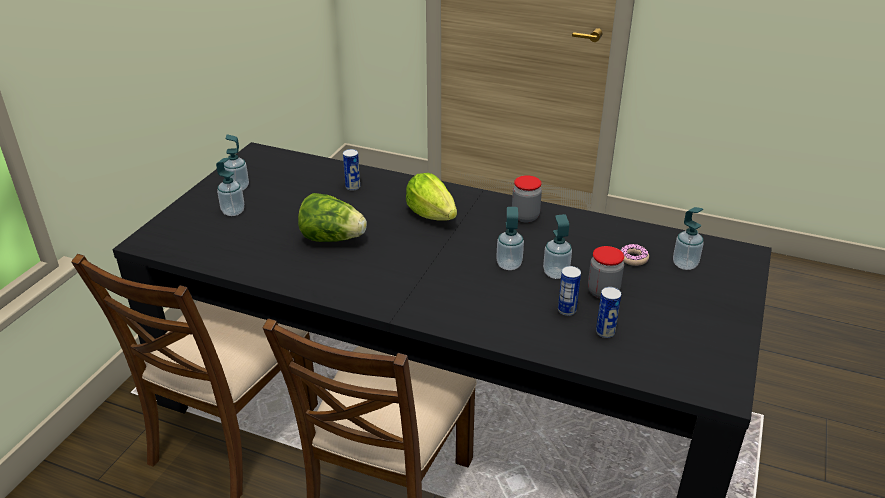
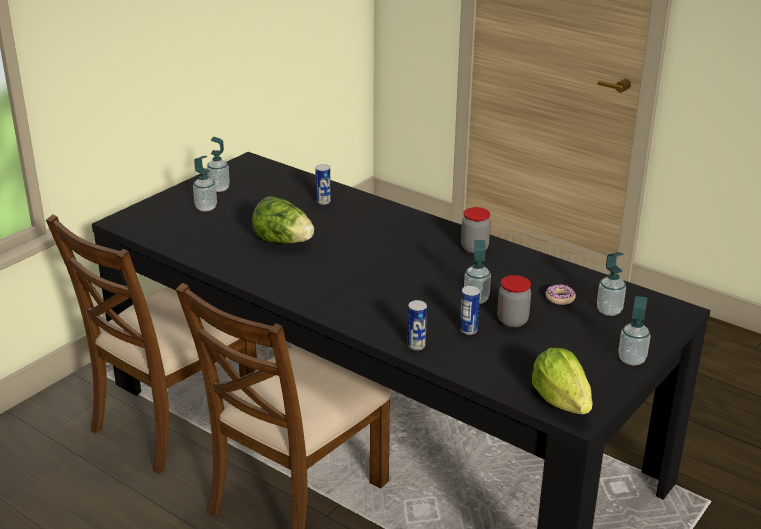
camera: 15 degrees right, 5 degrees down
lettuce [406,173,457,221] -> lettuce moved to [532,348,592,414]
soap dispenser [496,207,524,270] -> soap dispenser moved to [619,296,651,365]
can [596,287,621,338] -> can moved to [407,300,427,350]

